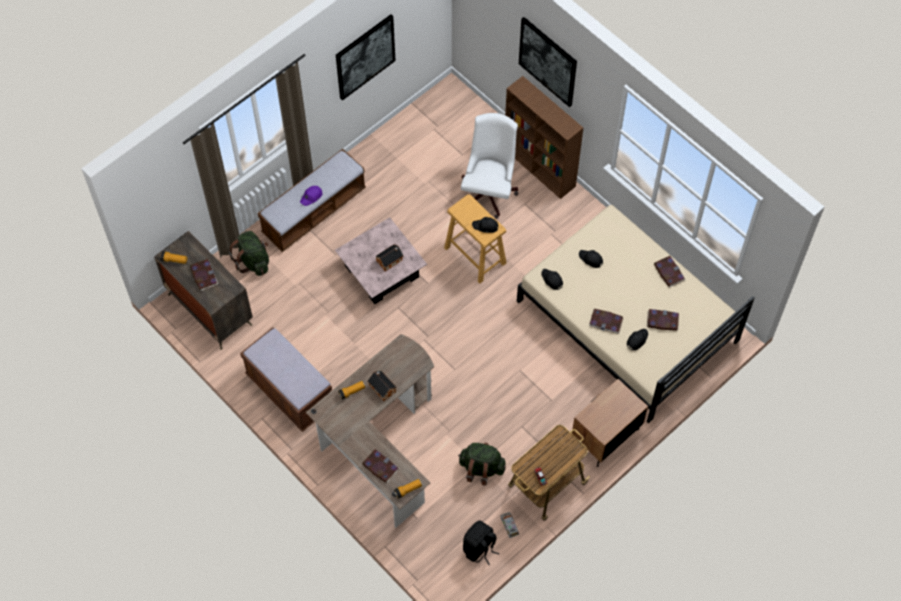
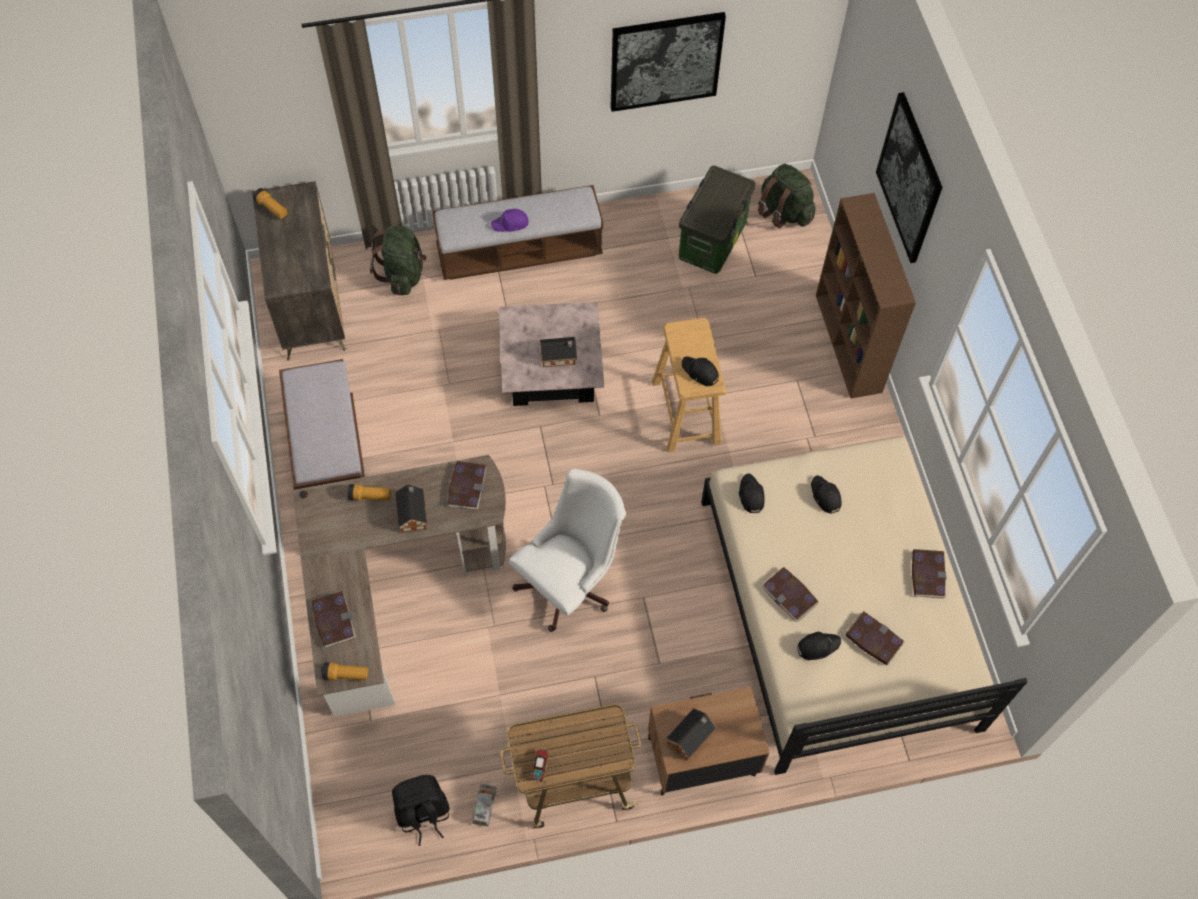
camera: 30 degrees right, 0 degrees up
book [190,259,218,291] -> book moved to [448,461,487,510]
green backpack [458,442,506,486] -> green backpack moved to [758,163,816,229]
white office chair [461,113,518,219] -> white office chair moved to [509,468,626,632]
none -> toy house [667,708,716,761]
none -> storage box [679,166,756,274]

